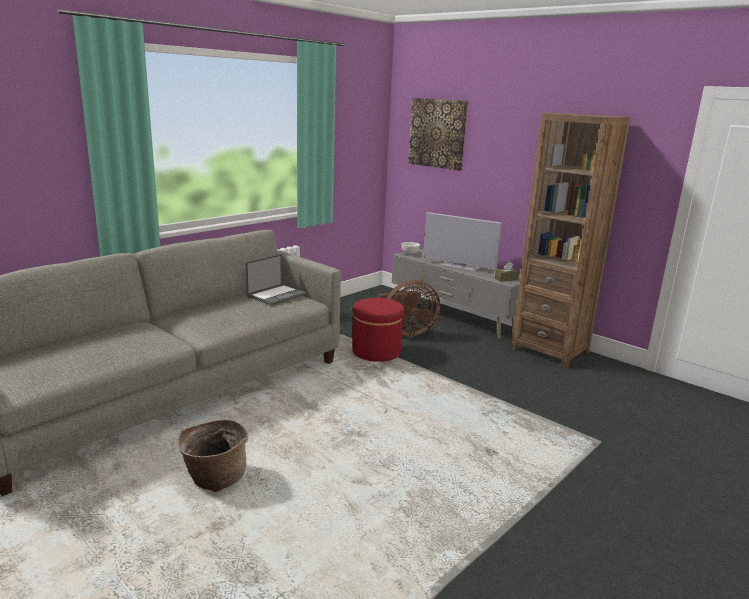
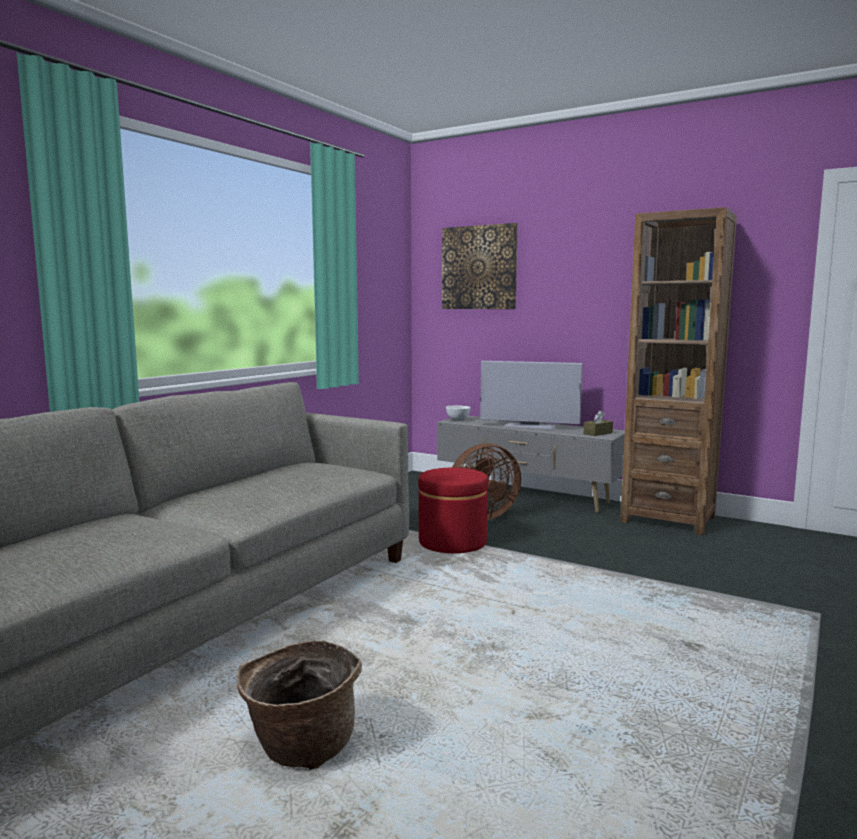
camera: 10 degrees left, 10 degrees down
laptop [246,254,307,306] -> none

